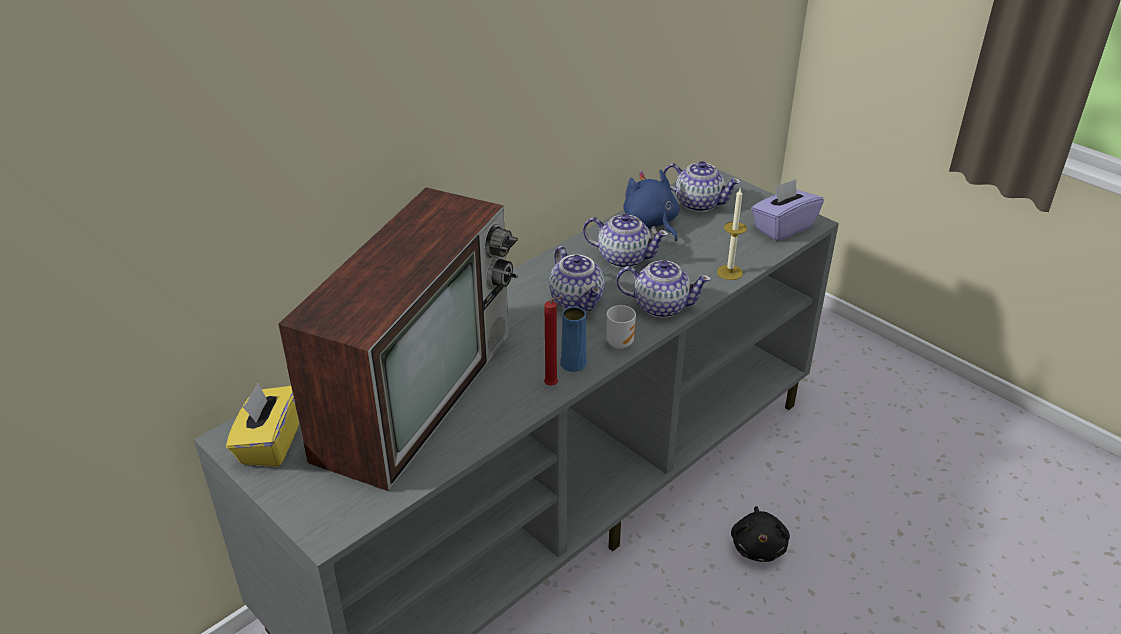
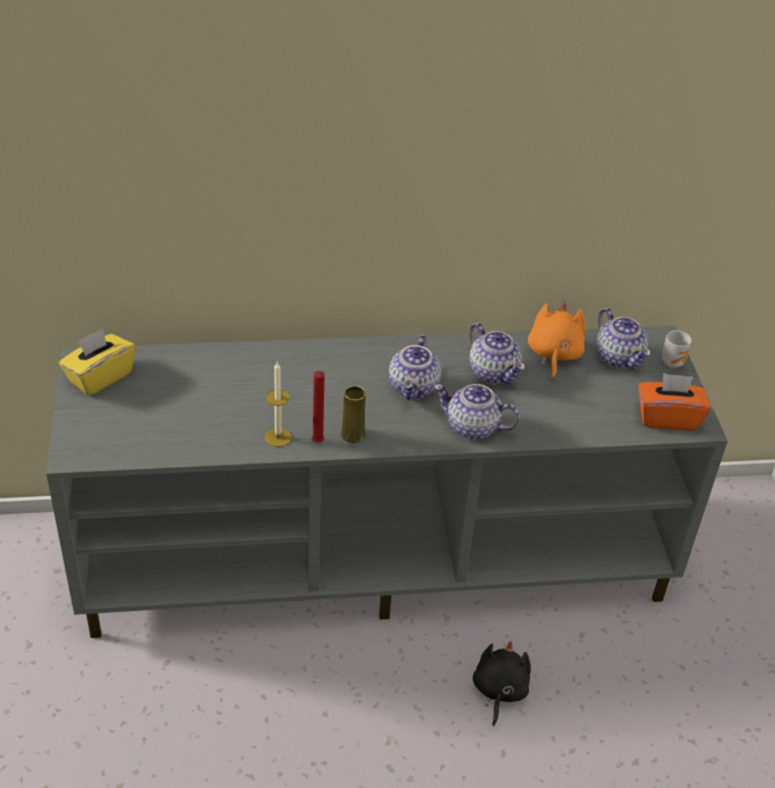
camera: 35 degrees right, 5 degrees up
television [278,188,518,491] -> none
blue vase [560,307,587,372] -> yellow vase [341,386,366,443]
mug [606,305,636,349] -> mug moved to [662,330,692,368]
teapot [616,260,711,318] -> teapot turned 150 degrees clockwise [433,384,520,440]
blue plush toy [623,170,679,241] -> orange plush toy [528,302,586,381]
candle [717,187,747,280] -> candle moved to [265,362,292,447]
black plush toy [731,506,790,562] -> black plush toy turned 150 degrees clockwise [473,640,531,727]
purple tissue box [751,179,824,241] -> orange tissue box [638,373,711,430]

